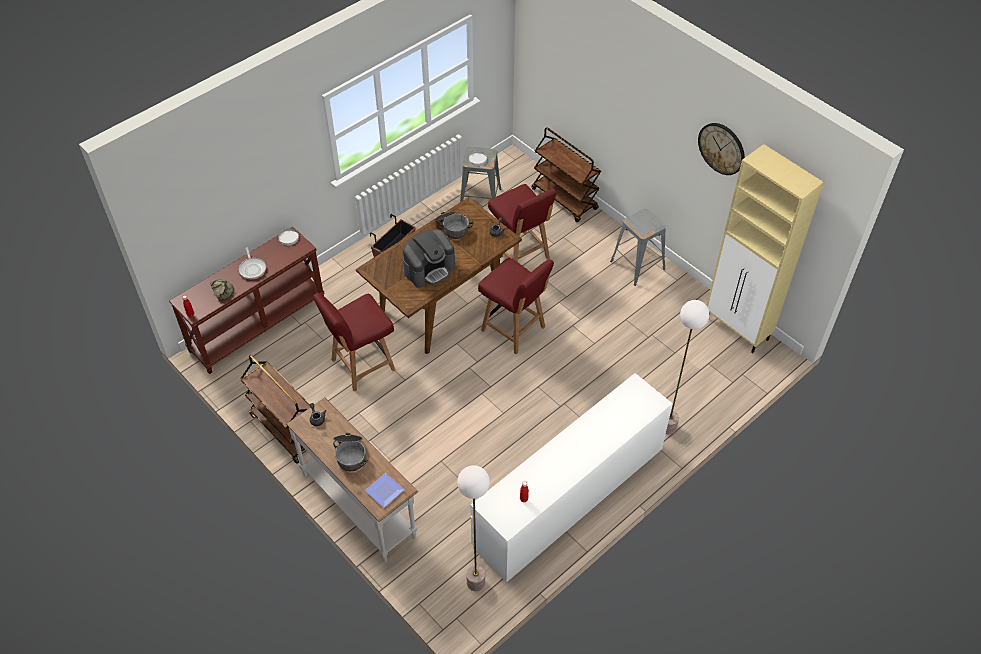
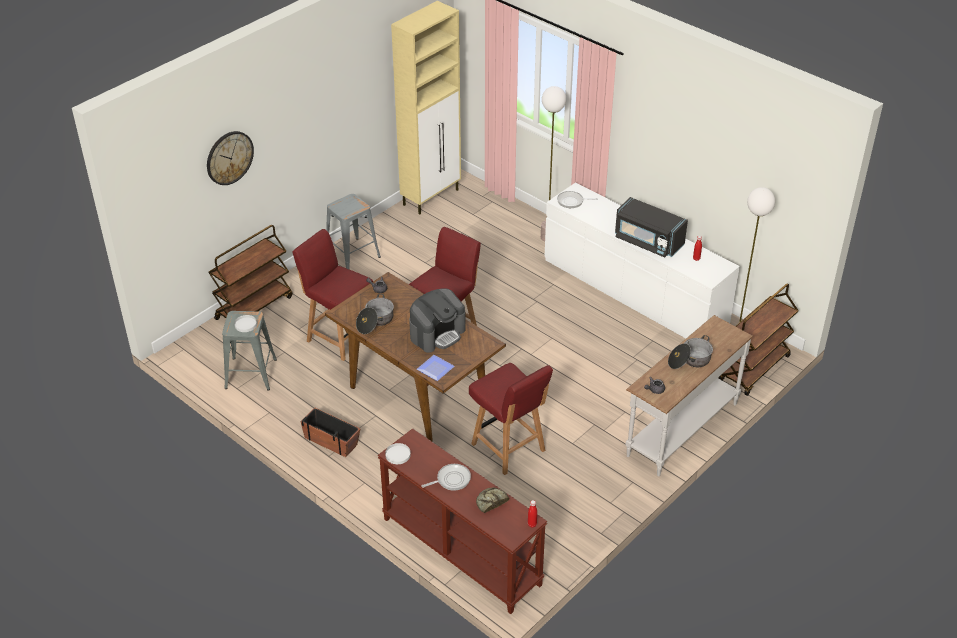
camera: 95 degrees left, 10 degrees down
brown cart [240,355,310,464] -> brown cart moved to [719,284,799,396]
plate [365,473,405,508] -> plate moved to [417,355,455,381]
coffee machine [403,229,455,288] -> coffee machine turned 90 degrees clockwise [409,288,466,353]
red chair [488,184,557,262] -> red chair turned 105 degrees counterclockwise [292,229,373,361]
wall clock [698,123,745,175] -> wall clock moved to [207,131,254,185]
none -> frying pan [557,191,598,208]
none -> black microwave [615,197,688,257]

